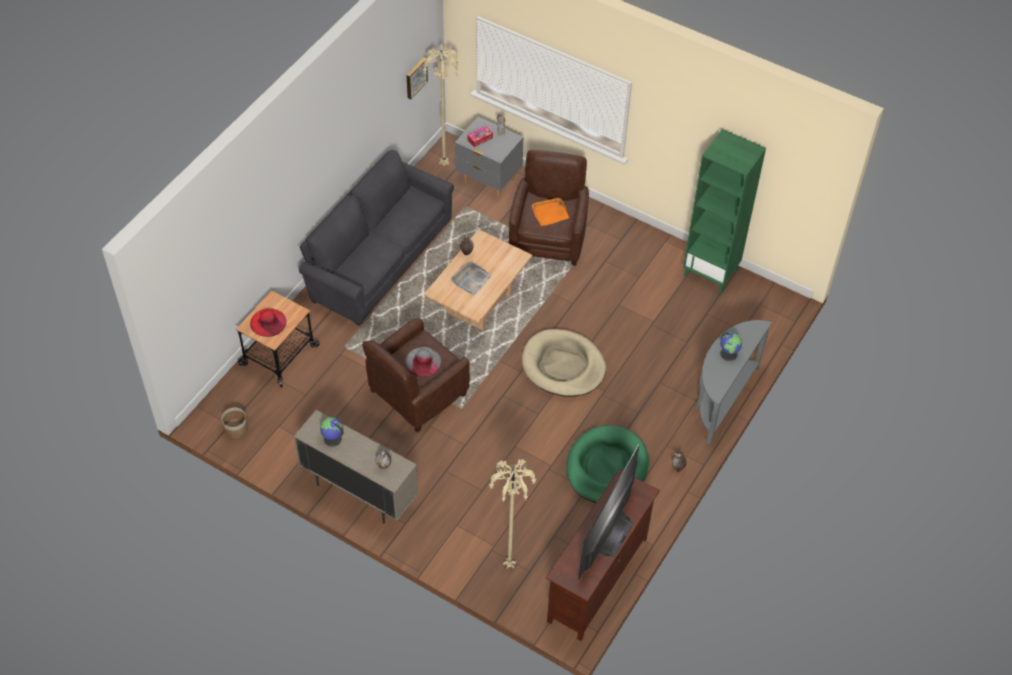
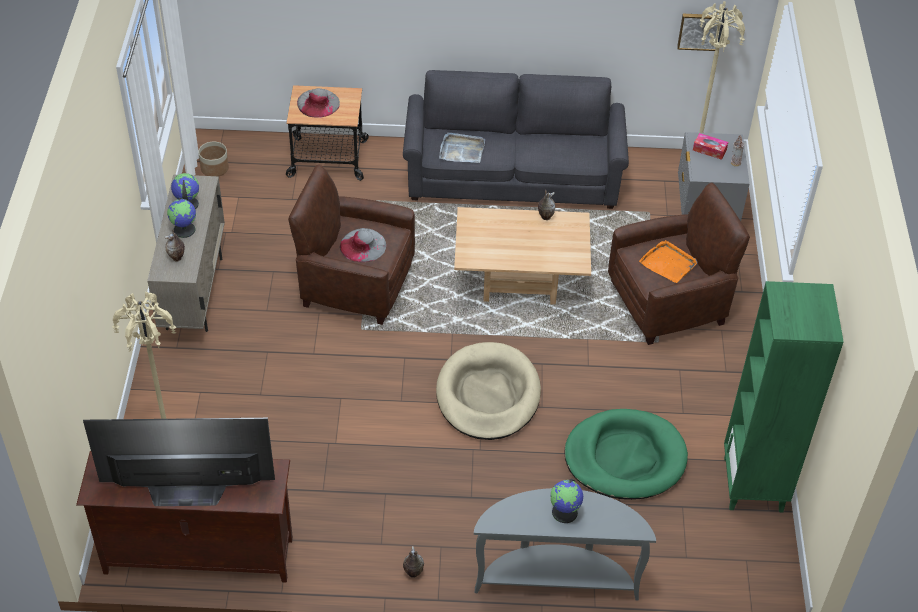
camera: 60 degrees right, 5 degrees down
red hat [250,309,286,337] -> grey hat [297,88,340,118]
grey tray [451,261,491,295] -> grey tray moved to [439,133,485,163]
green dog bed [566,425,649,503] -> green dog bed moved to [564,409,688,500]
none -> globe [167,198,196,238]

